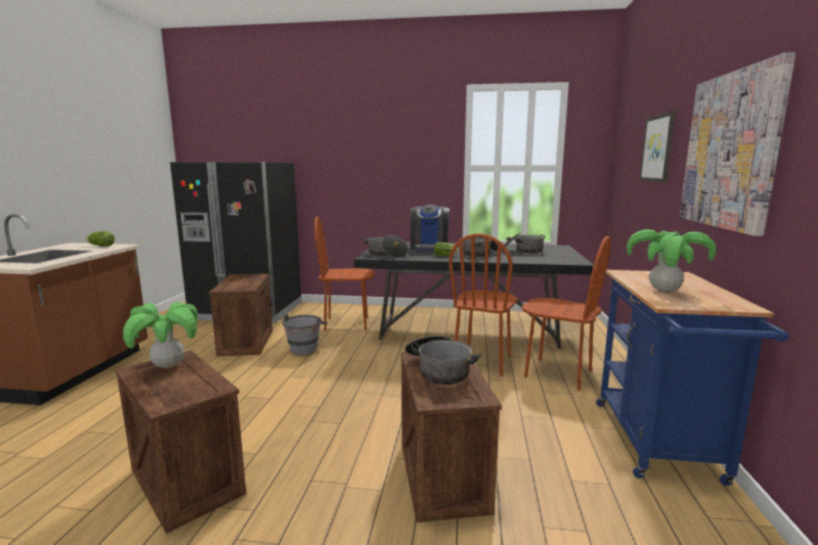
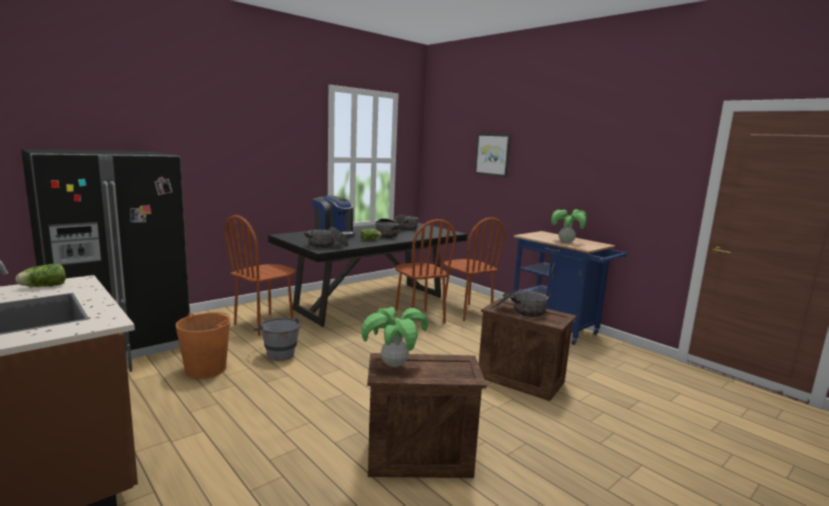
camera: 50 degrees left, 0 degrees up
crate [209,274,273,356] -> orange bucket [175,312,230,379]
brown chair [522,236,611,391] -> brown chair turned 75 degrees clockwise [442,217,505,321]
picture [679,52,796,236] -> none

